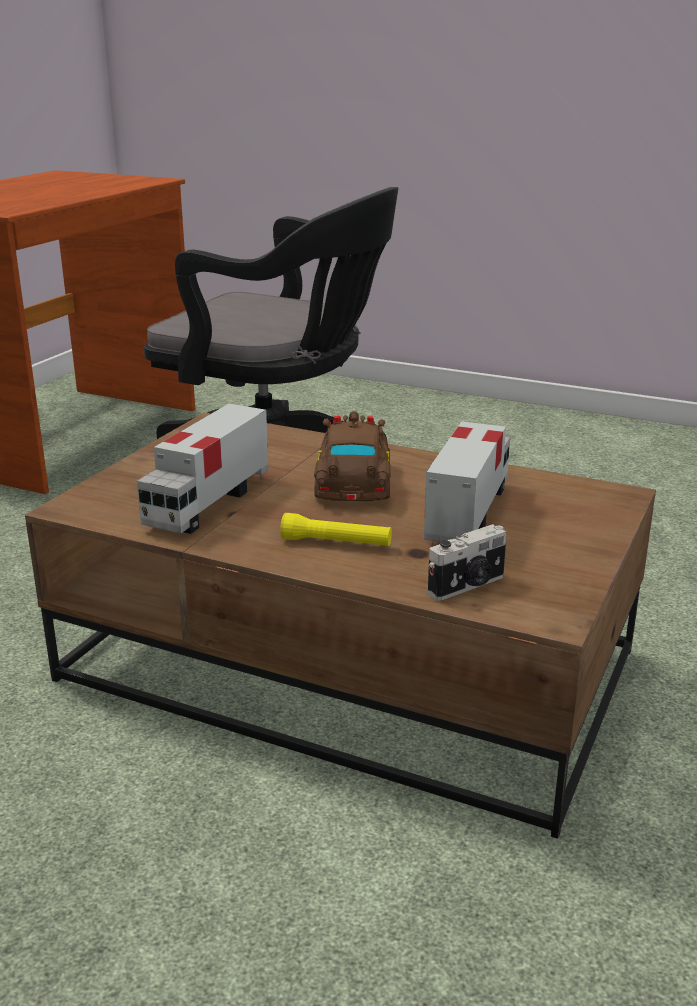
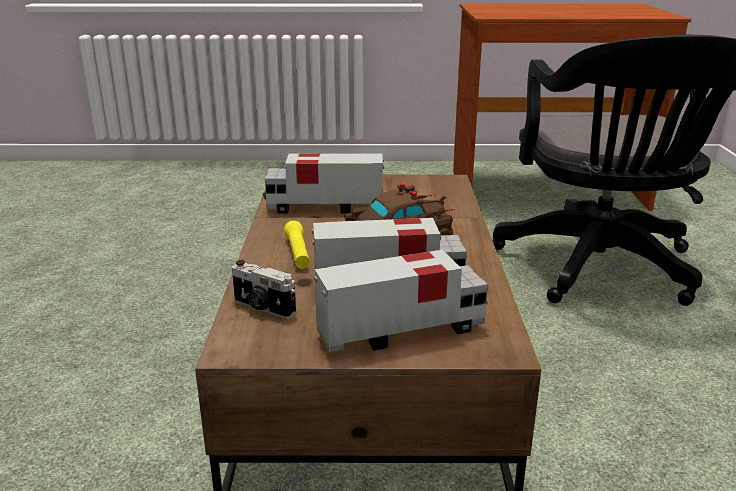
camera: 65 degrees right, 0 degrees up
none -> toy truck [314,250,488,353]

